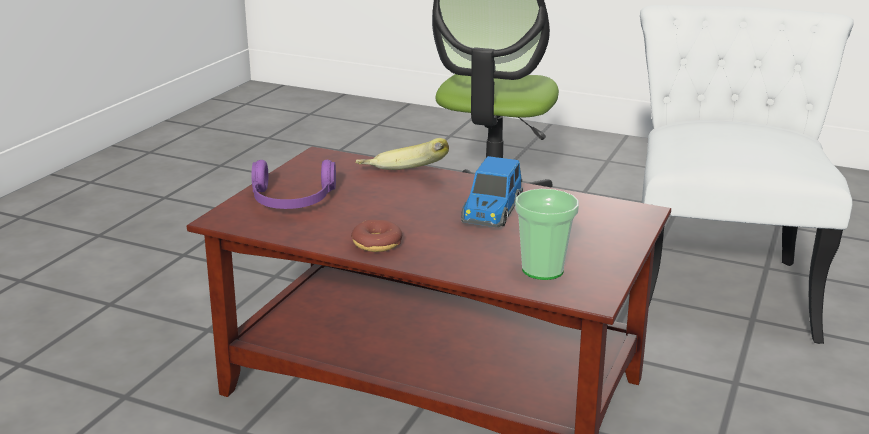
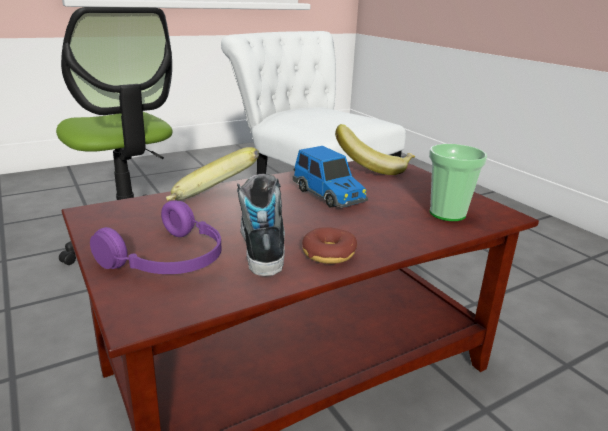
camera: 55 degrees left, 0 degrees up
none -> shoe [237,174,285,276]
none -> banana [335,124,415,175]

